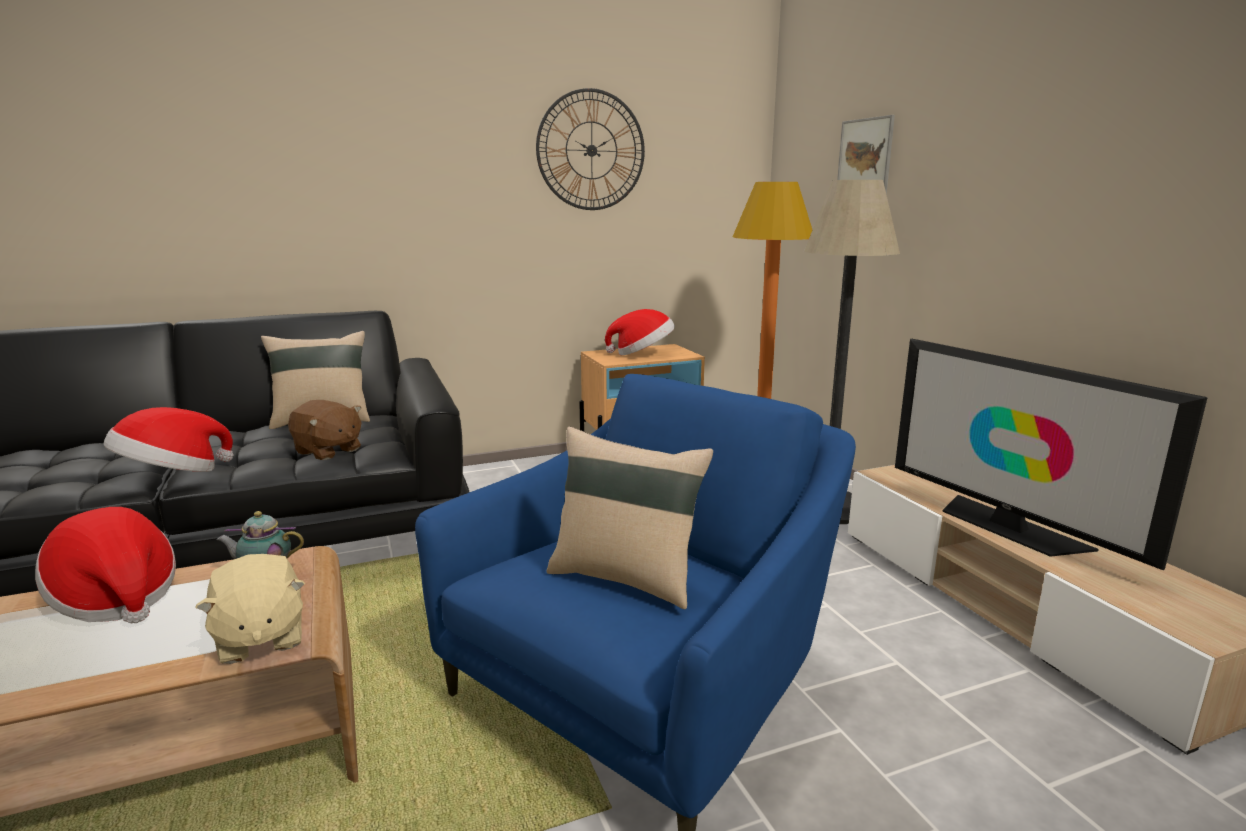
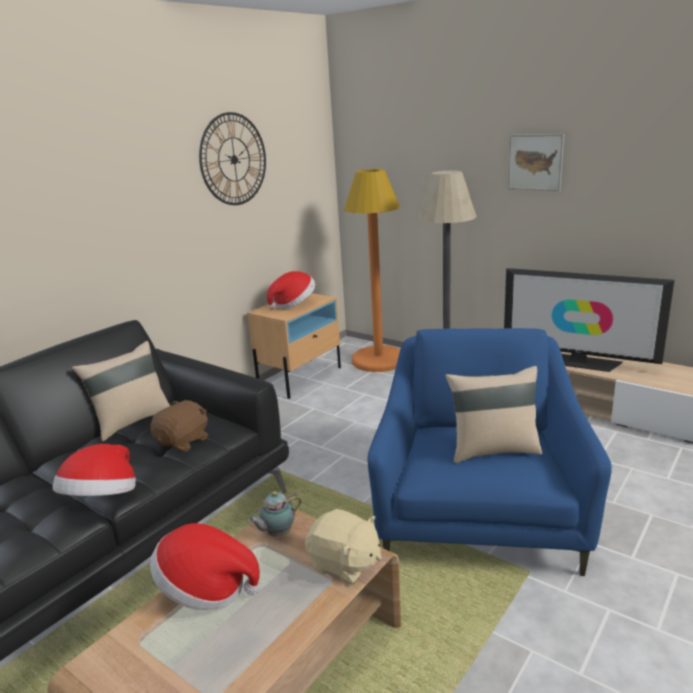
camera: 30 degrees left, 5 degrees up
brown plush toy [288,400,361,460] -> brown plush toy turned 60 degrees counterclockwise [150,400,208,452]
picture [837,115,895,195] -> picture moved to [508,134,564,191]

